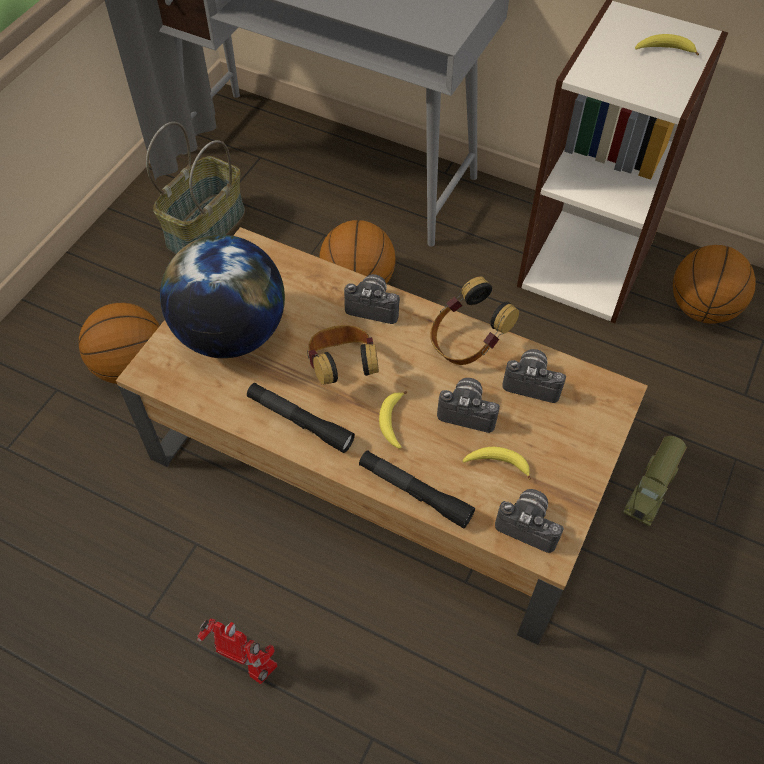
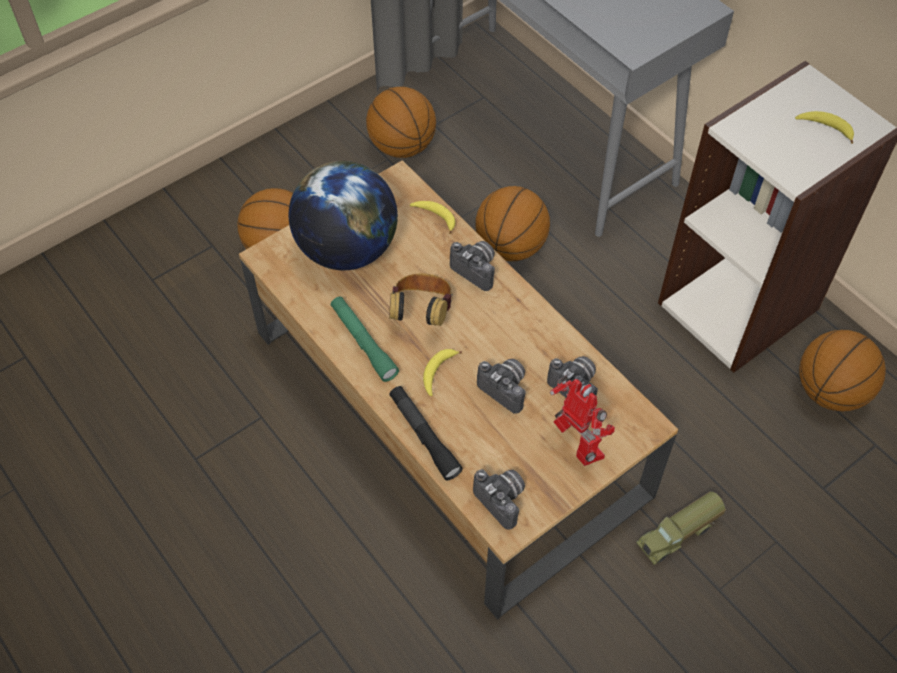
camera: 25 degrees right, 0 degrees up
basket [146,122,245,254] -> basketball [366,87,436,158]
toy robot [197,618,277,684] -> toy robot moved to [550,375,615,466]
black flashlight [247,383,355,453] -> green flashlight [331,297,399,382]
headphones [430,276,519,365] -> none
banana [463,447,531,480] -> banana moved to [410,201,455,234]

